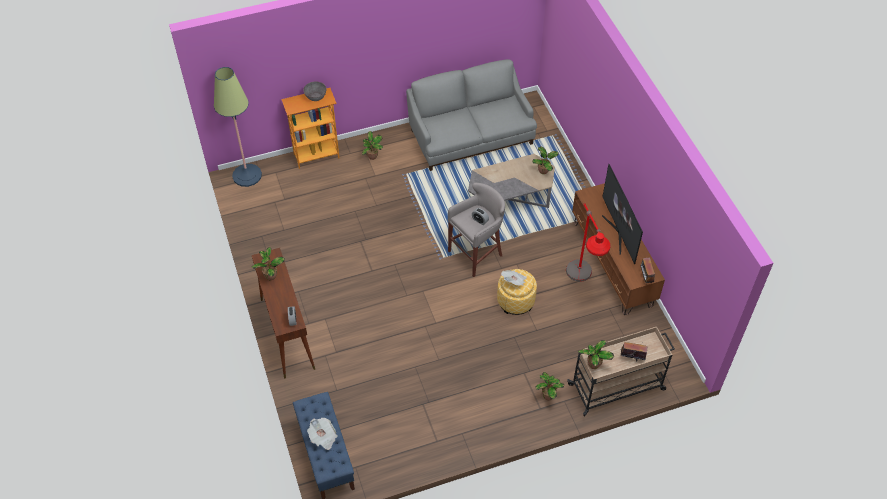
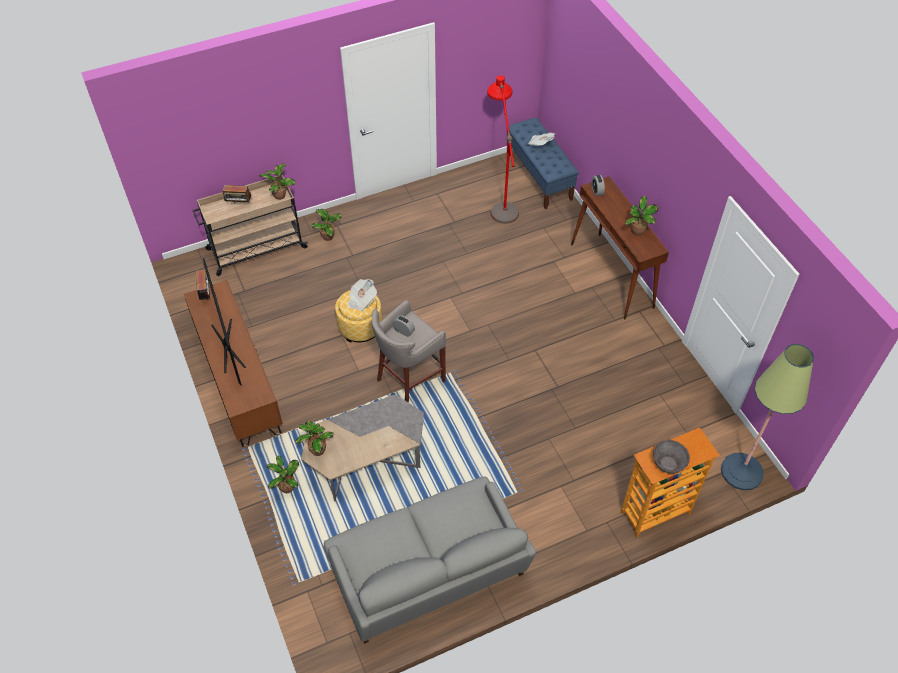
camera: 175 degrees right, 0 degrees up
potted plant [362,131,383,160] -> potted plant moved to [267,456,299,493]
red floor lamp [566,203,610,282] -> red floor lamp moved to [487,75,519,224]

